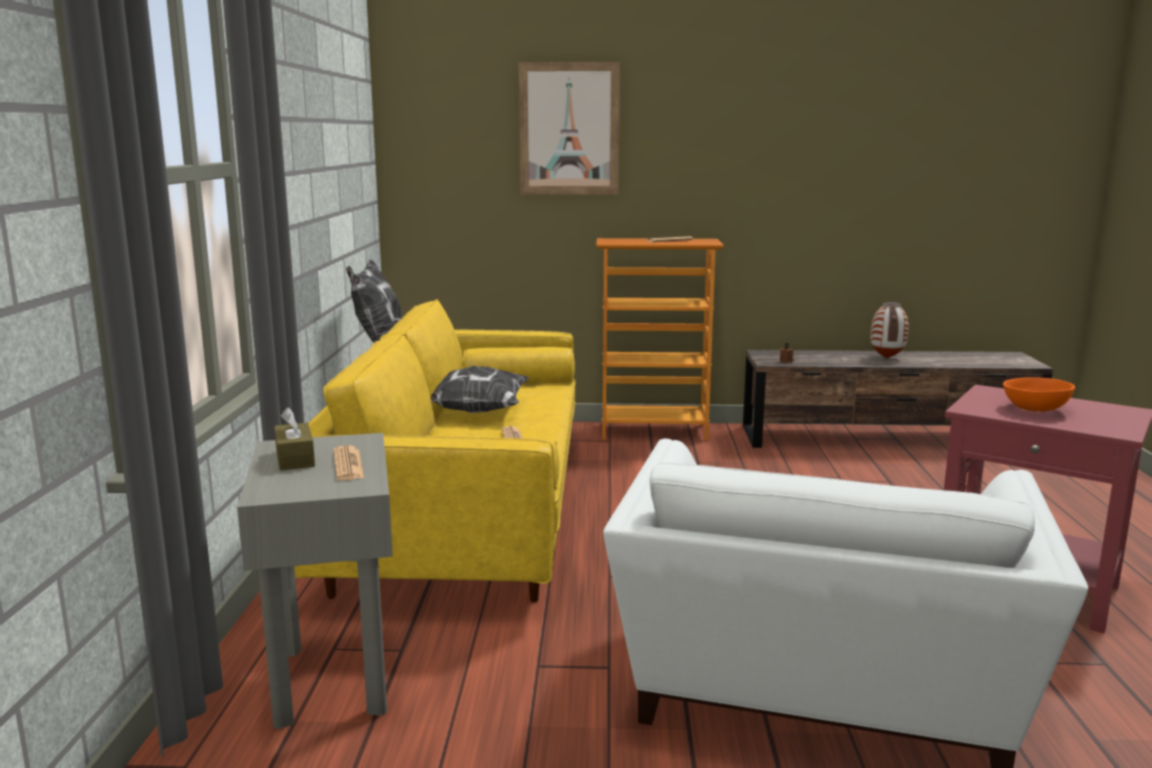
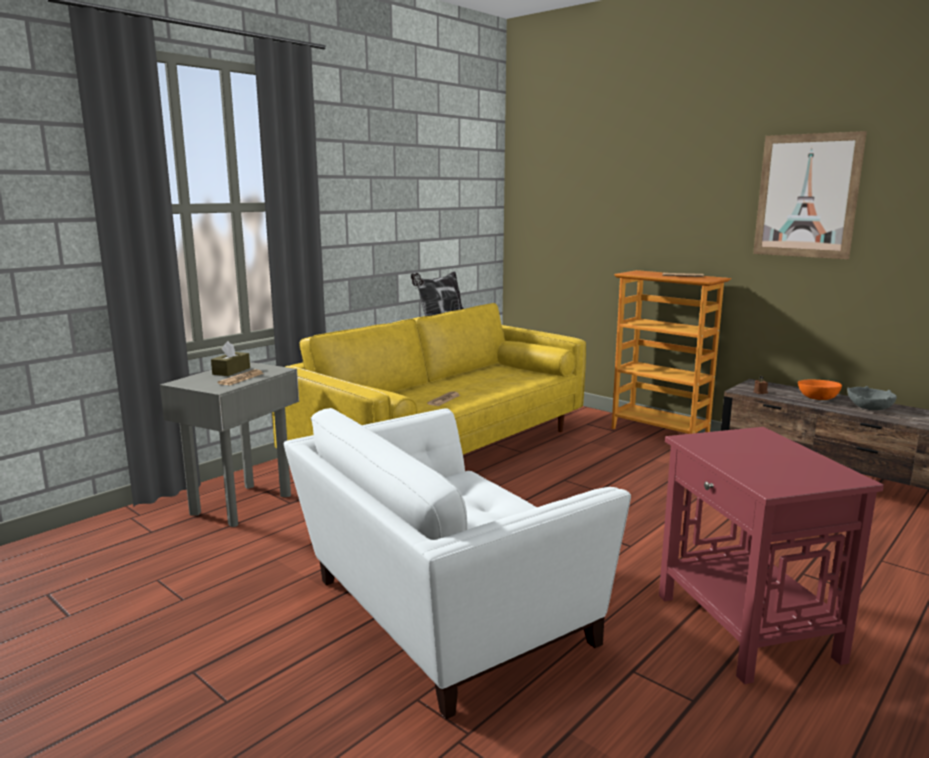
camera: 40 degrees right, 0 degrees up
pillow [430,366,530,413] -> none
picture [519,62,620,195] -> picture moved to [753,131,867,259]
vase [870,302,909,358] -> grey bowl [847,386,897,410]
orange bowl [1003,377,1075,412] -> orange bowl moved to [798,379,842,400]

